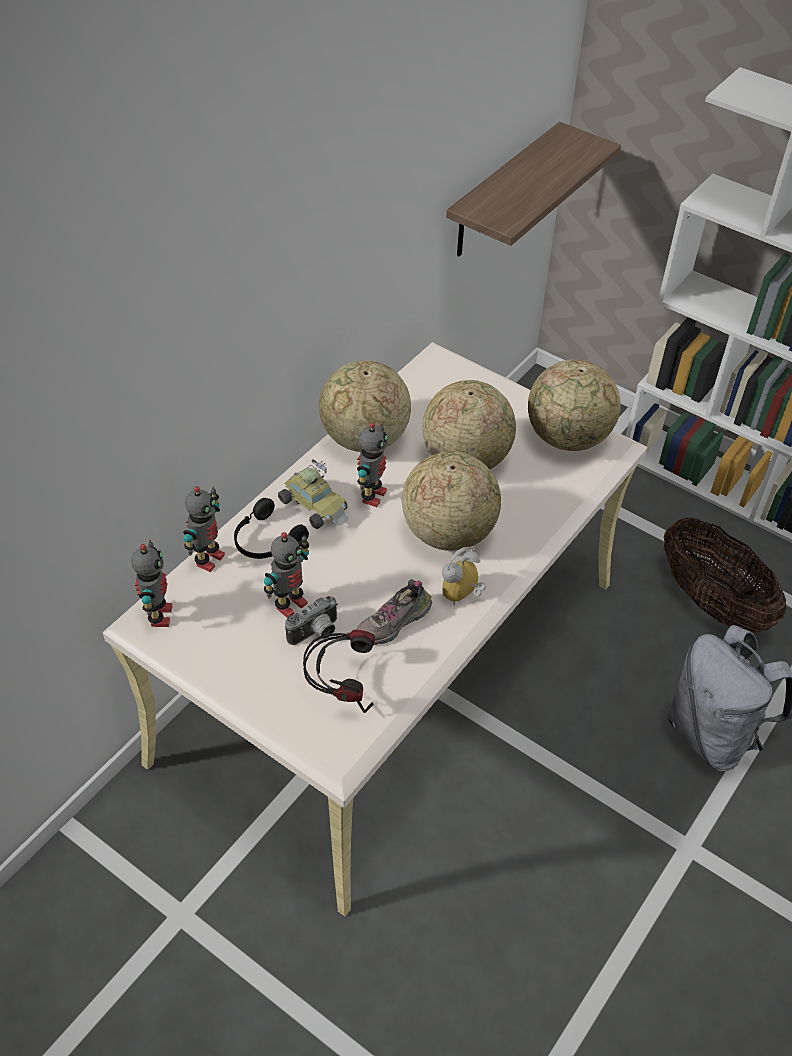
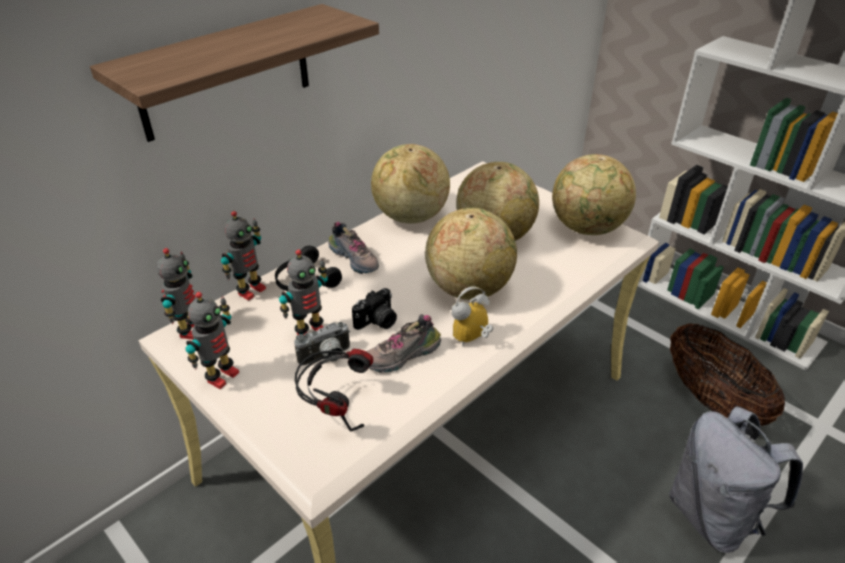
camera: 10 degrees right, 10 degrees down
toy car [278,459,349,529] -> shoe [328,222,379,274]
toy robot [357,423,388,507] -> toy robot moved to [186,292,239,389]
shelf [446,122,621,257] -> shelf moved to [90,4,379,142]
none -> camera [352,288,397,330]

